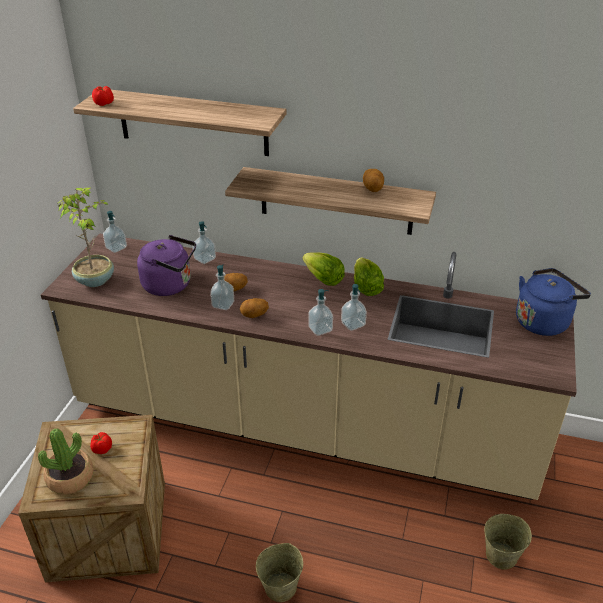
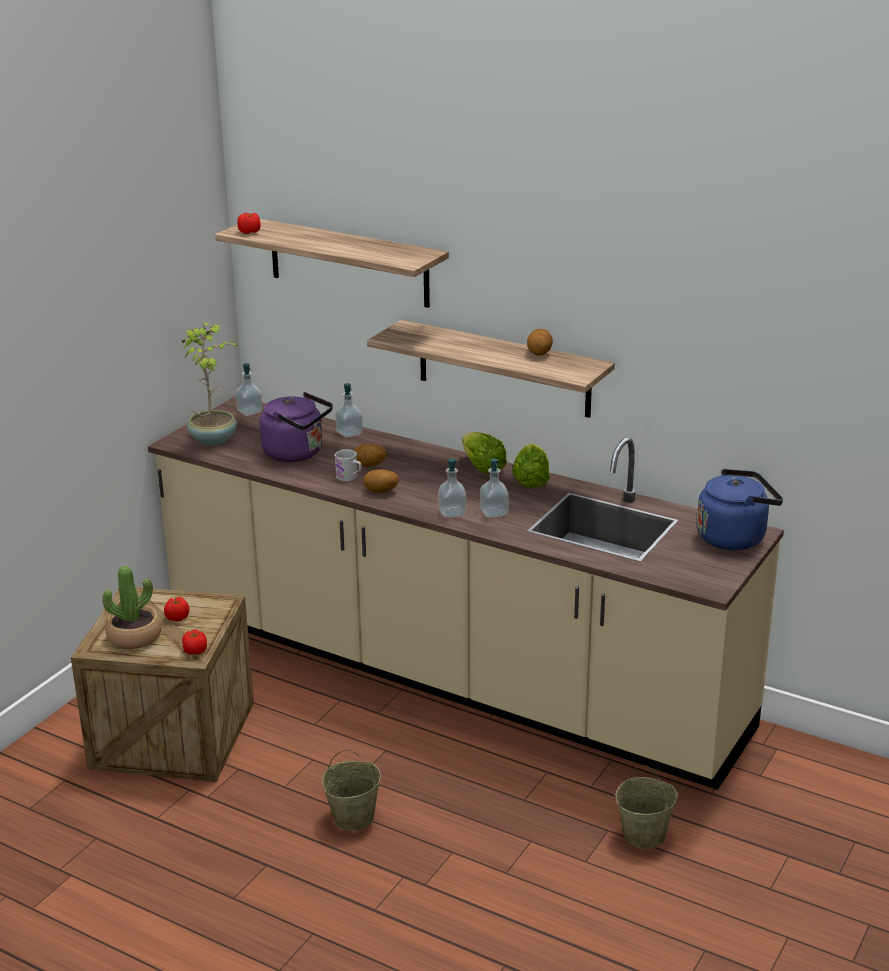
camera: 15 degrees right, 10 degrees down
soap dispenser [210,265,234,310] -> white mug [334,449,362,481]
none -> tomato [182,630,207,654]

